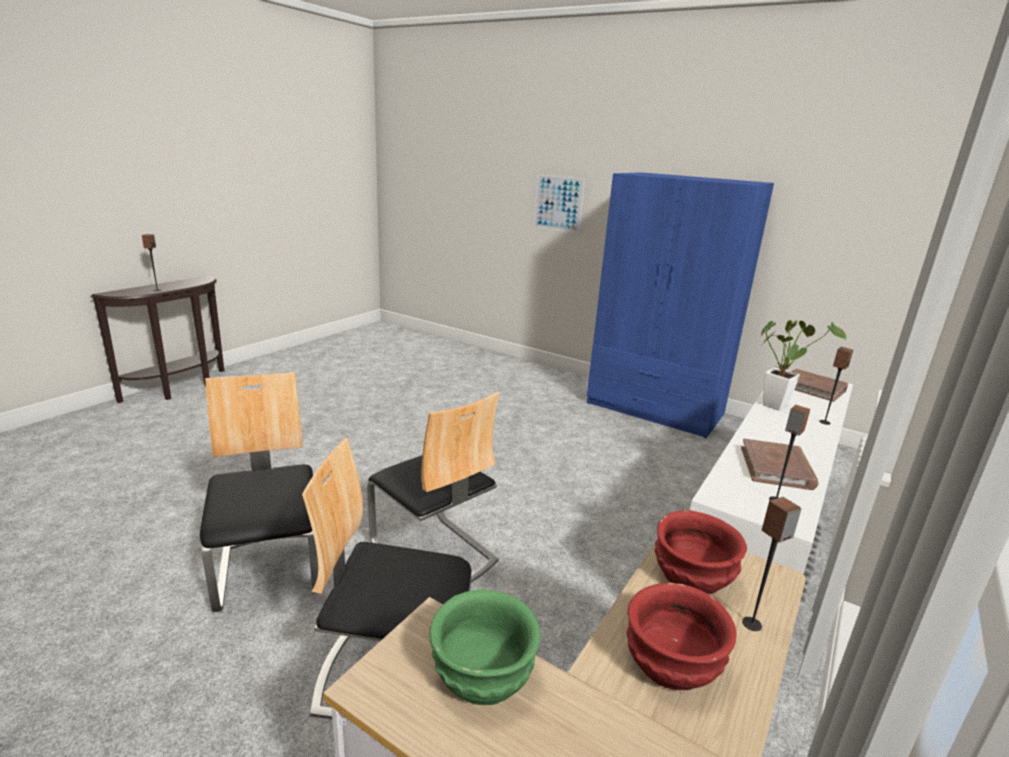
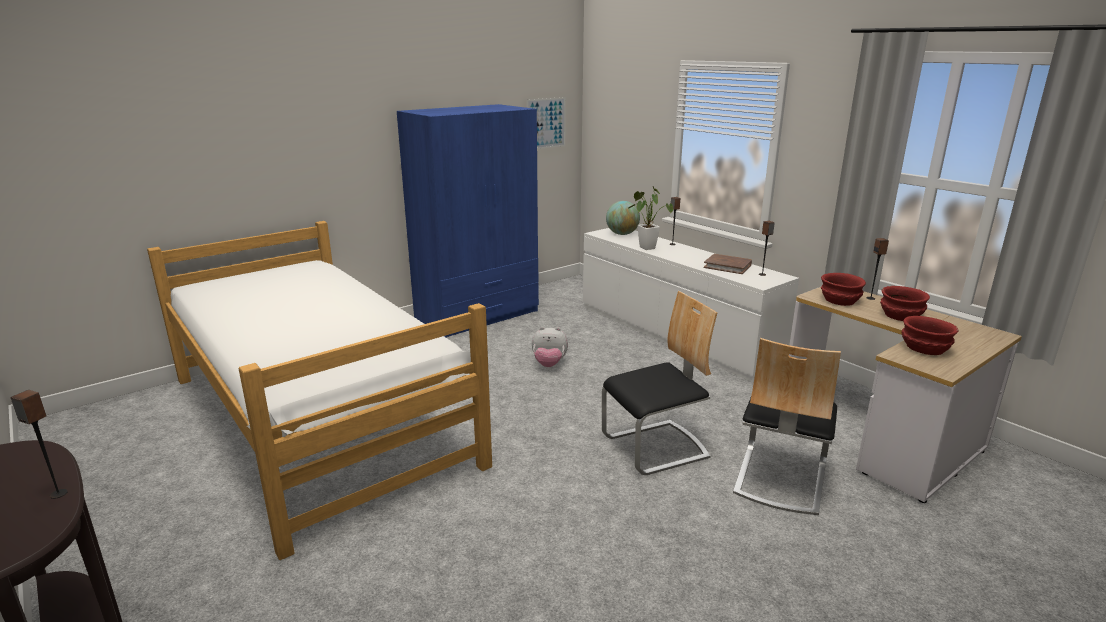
camera: 70 degrees left, 0 degrees up
chair [200,372,318,612] -> none
green bowl [429,589,540,705] -> red bowl [901,316,958,355]
picture [534,174,585,234] -> picture moved to [527,97,566,149]
brown book [792,369,848,402] -> globe [606,201,640,235]
none -> bed [147,221,492,560]
none -> plush toy [532,327,568,367]

